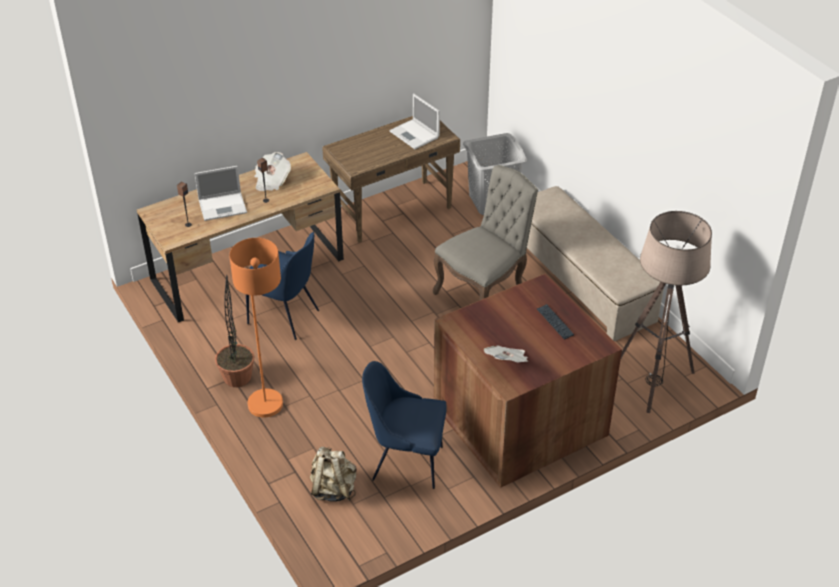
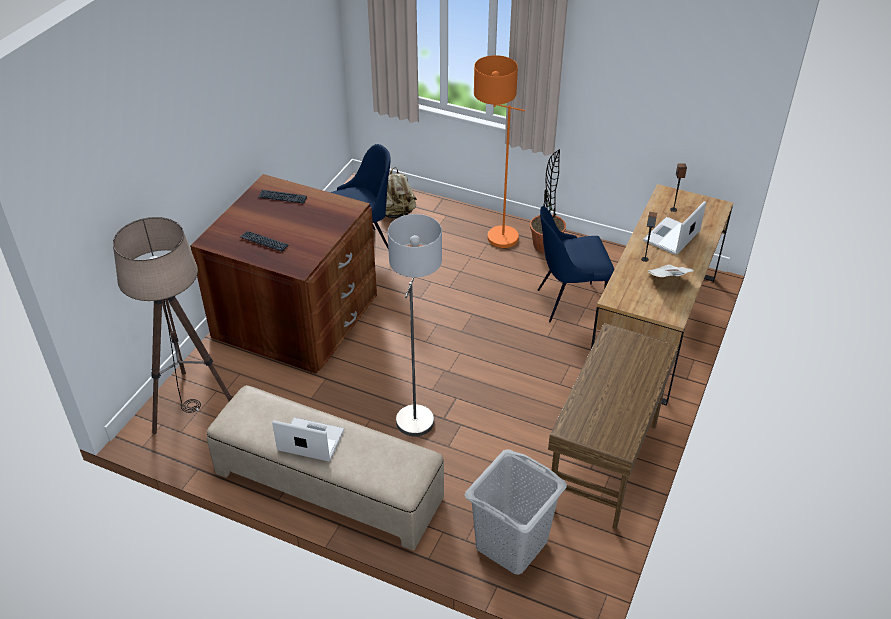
camera: 145 degrees right, 0 degrees up
laptop [389,93,440,149] -> laptop moved to [272,417,344,462]
grey chair [433,165,538,300] -> grey floor lamp [388,214,442,436]
newspaper [484,345,528,363] -> keyboard [258,190,307,204]

